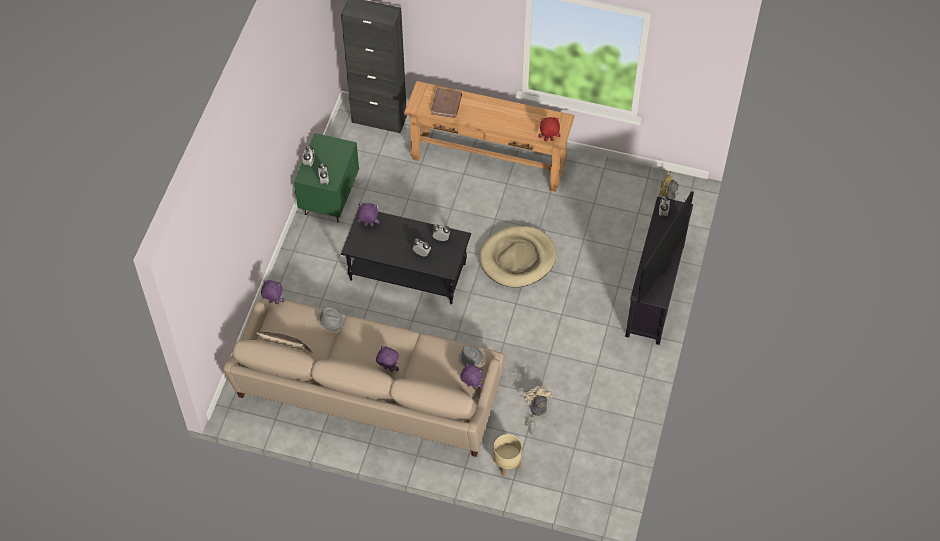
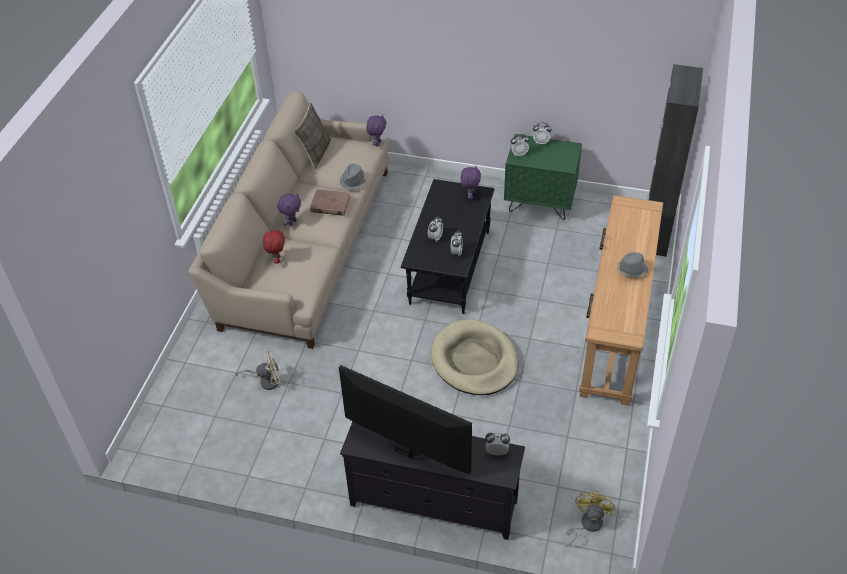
camera: 90 degrees right, 10 degrees down
brown book [431,88,462,118] -> brown book moved to [310,189,350,216]
grey hat [459,345,485,367] -> grey hat moved to [617,252,648,277]
purple plush toy [460,363,483,389] -> none
beige planter [493,434,522,477] -> none
red plush toy [538,117,560,141] -> red plush toy moved to [263,228,285,264]

